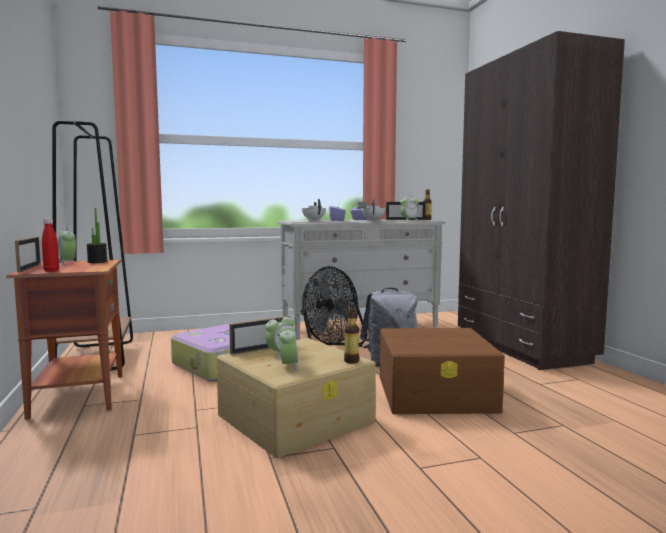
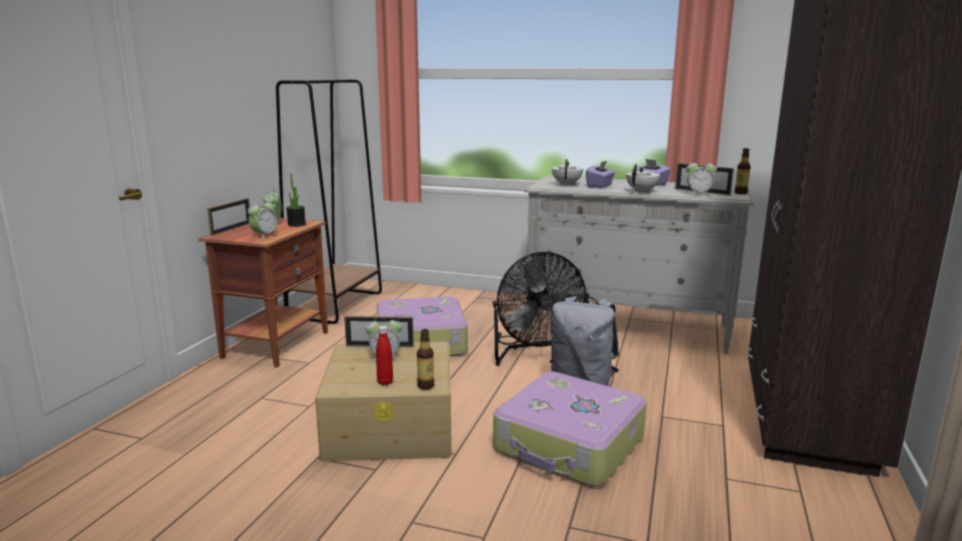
camera: 35 degrees right, 10 degrees up
red bottle [42,219,59,272] -> red bottle moved to [376,326,393,385]
alarm clock [279,322,298,371] -> alarm clock moved to [248,199,279,240]
brown storage box [380,328,505,414] -> suitcase [493,372,647,486]

